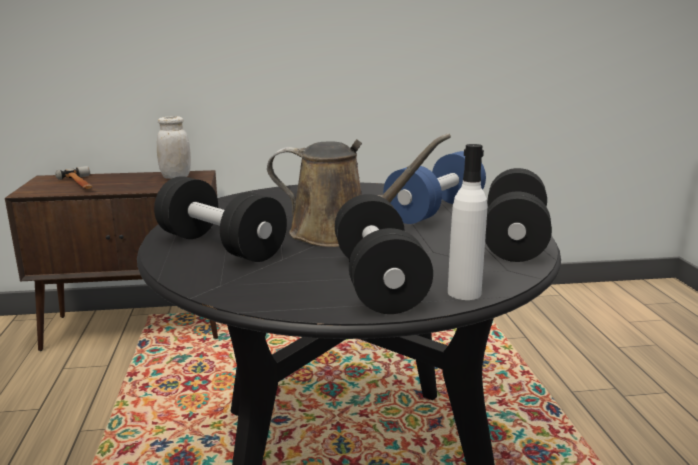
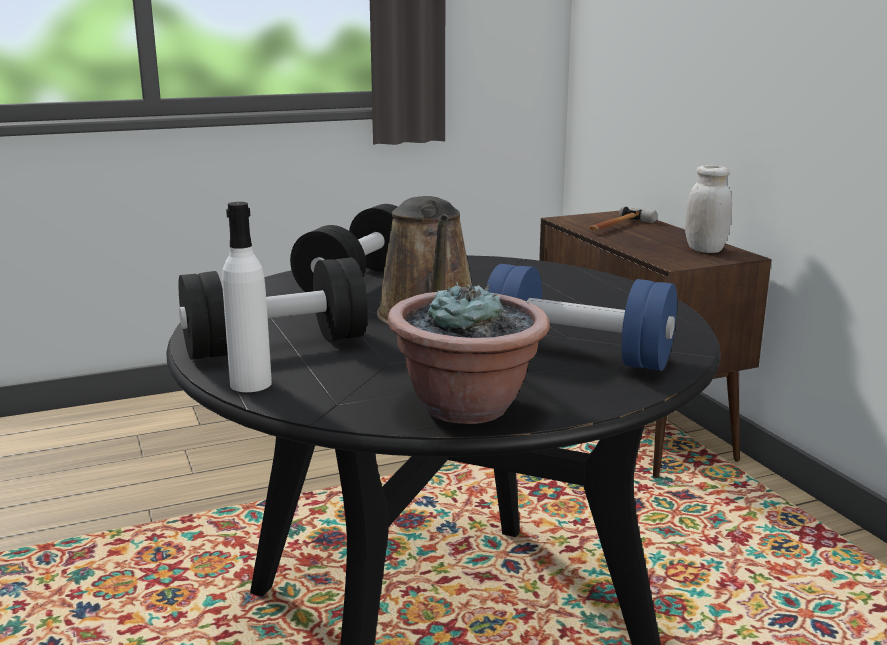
camera: 75 degrees right, 0 degrees up
black dumbbell [485,168,552,262] -> potted plant [388,282,550,424]

